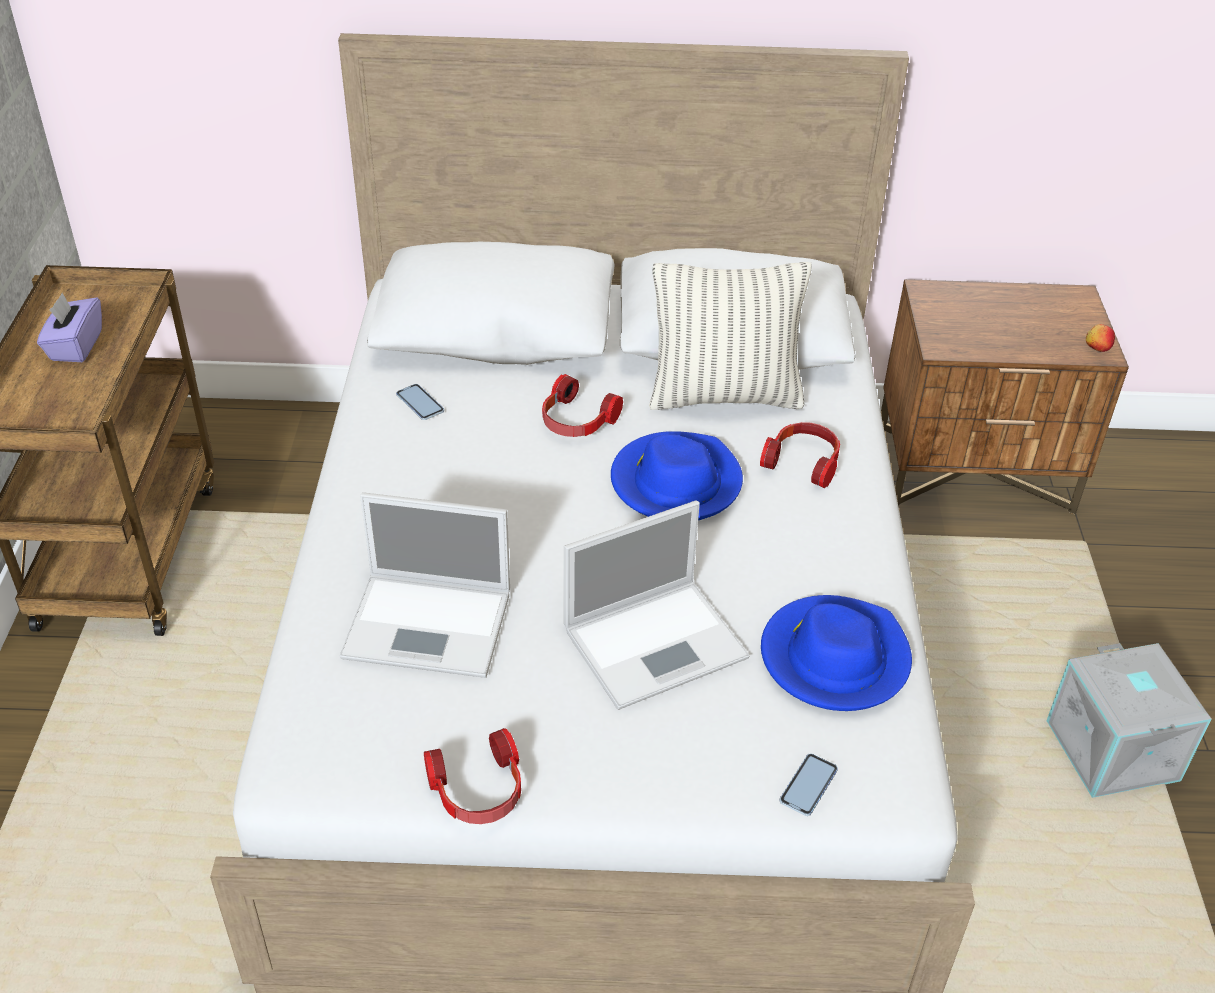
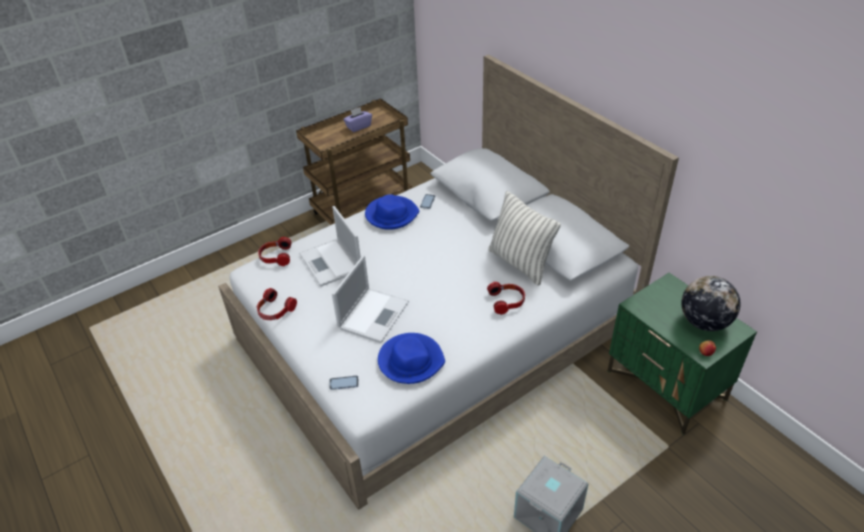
camera: 55 degrees right, 0 degrees up
headphones [542,374,623,437] -> headphones moved to [258,237,292,266]
laptop [564,500,749,710] -> laptop turned 90 degrees counterclockwise [332,255,409,343]
blue hat [611,431,743,520] -> blue hat moved to [365,194,419,230]
brown nightstand [881,279,1129,515] -> green nightstand [607,273,757,435]
none -> globe [681,276,741,331]

